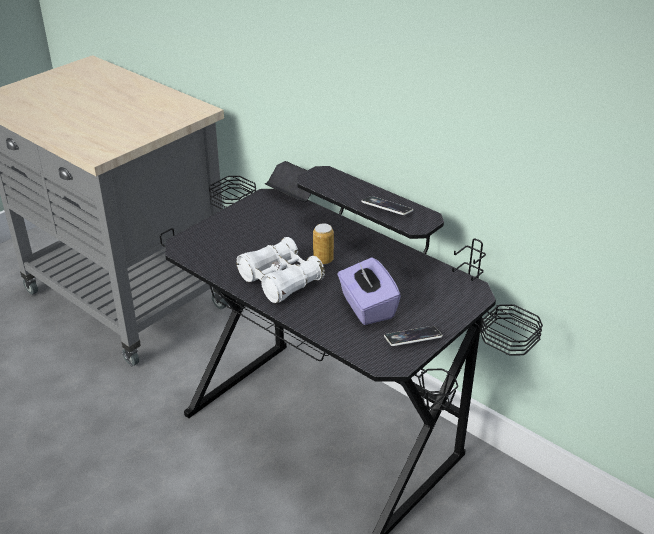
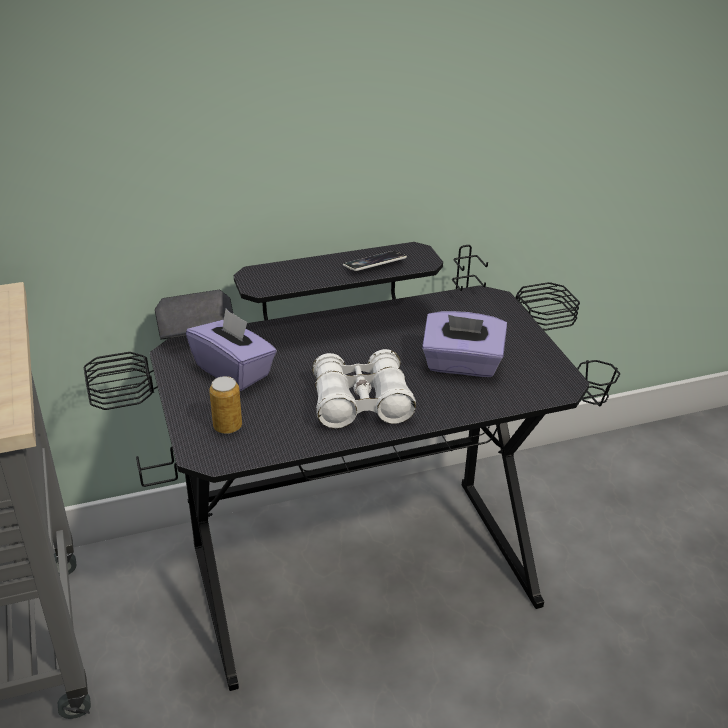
camera: 60 degrees left, 0 degrees up
can [313,223,334,265] -> can moved to [209,376,242,434]
phone [384,326,443,346] -> none
none -> purple tissue box [186,309,277,391]

